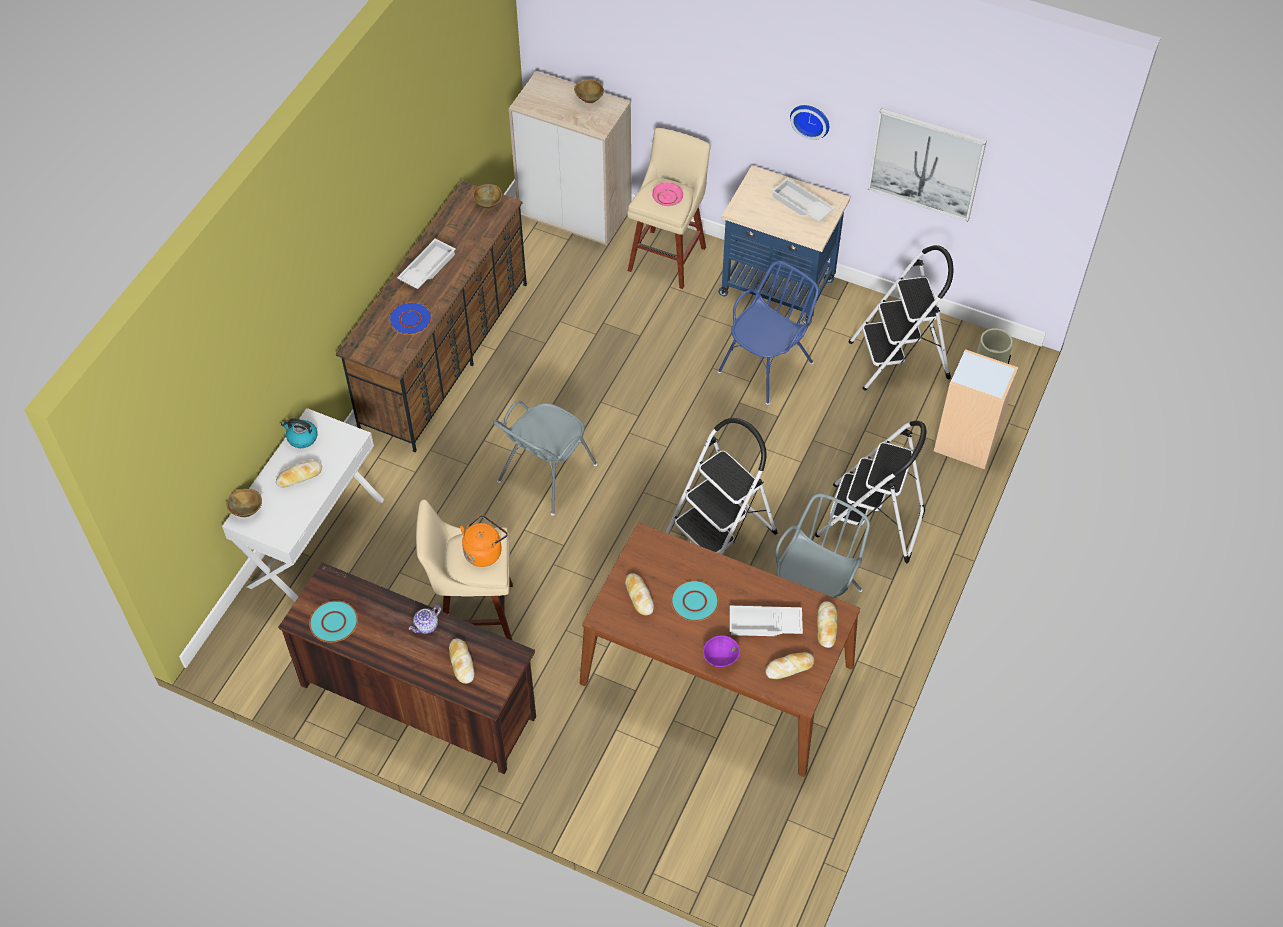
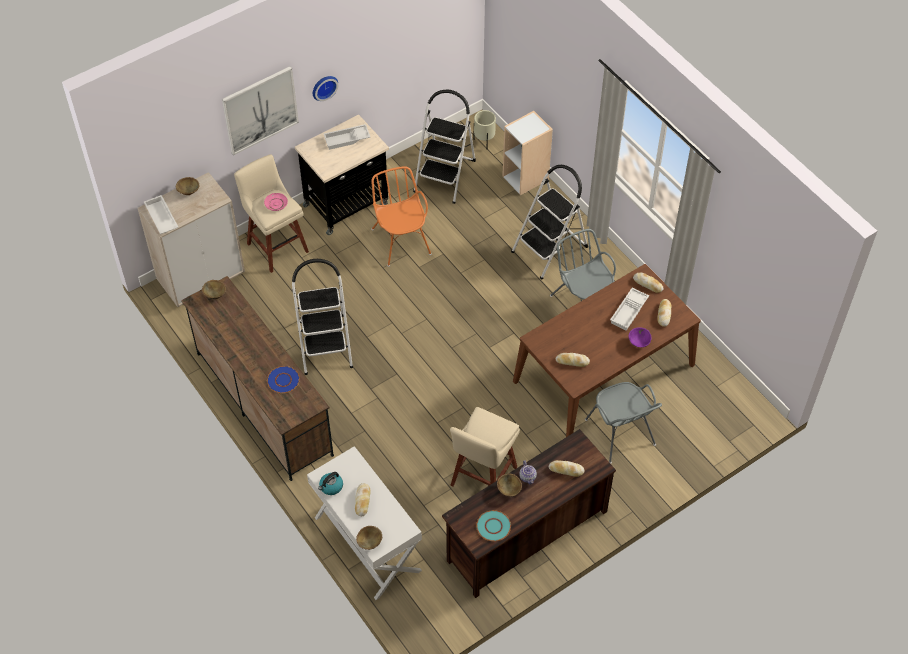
camera: 60 degrees left, 0 degrees up
white tray [397,238,456,289] -> white tray moved to [144,195,178,234]
orange kettle [460,515,508,567] -> none
grey chair [493,401,598,516] -> grey chair moved to [585,382,662,464]
step ladder [665,418,778,555] -> step ladder moved to [292,259,353,375]
turquoise plate [671,580,719,621] -> none
blue cart [718,165,850,325] -> black cart [295,115,389,235]
blue chair [718,261,819,405] -> orange chair [371,166,432,267]
picture [868,108,987,222] -> picture moved to [222,66,299,155]
none -> brown bowl [497,474,522,497]

